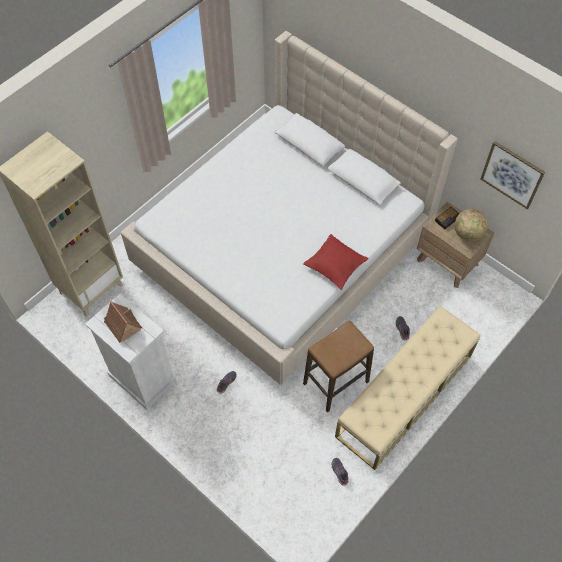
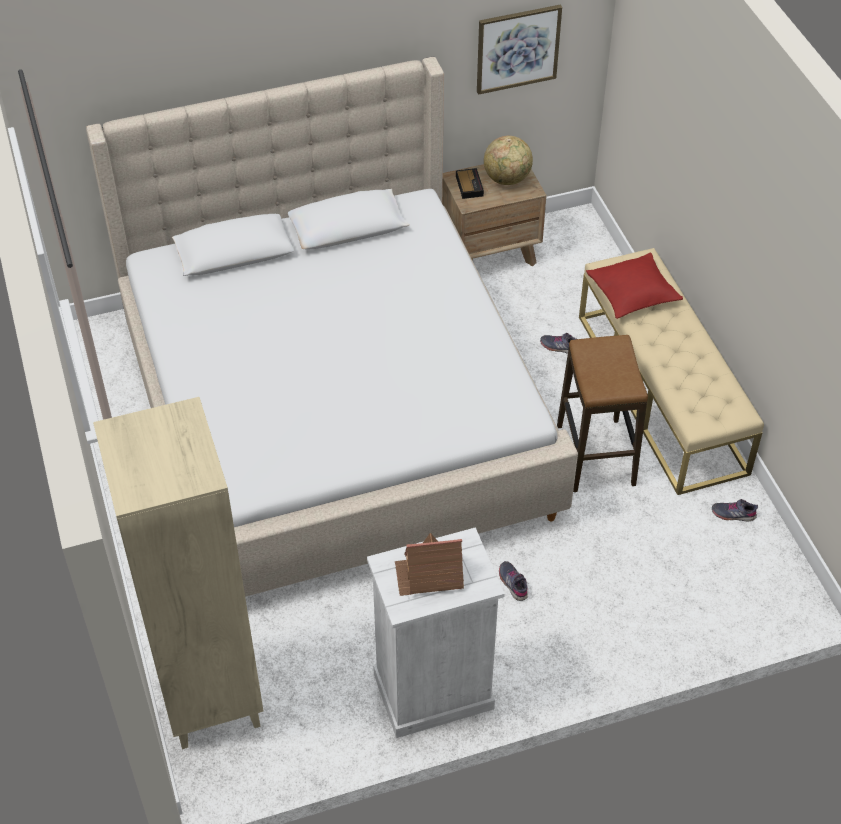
camera: 60 degrees left, 10 degrees down
red pillow [303,234,369,290] -> red pillow moved to [586,252,683,319]

